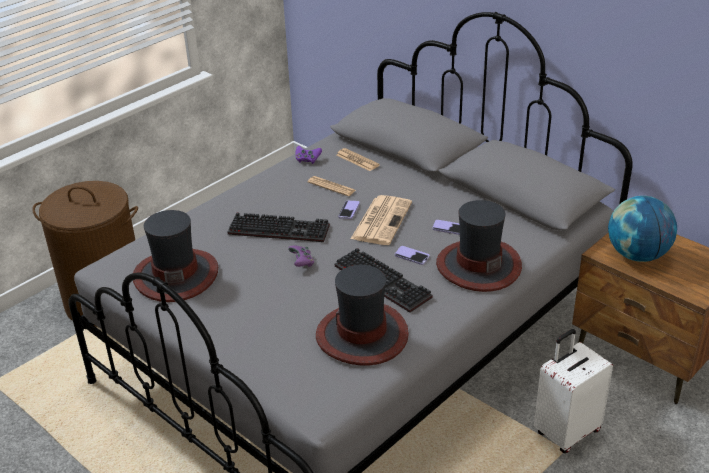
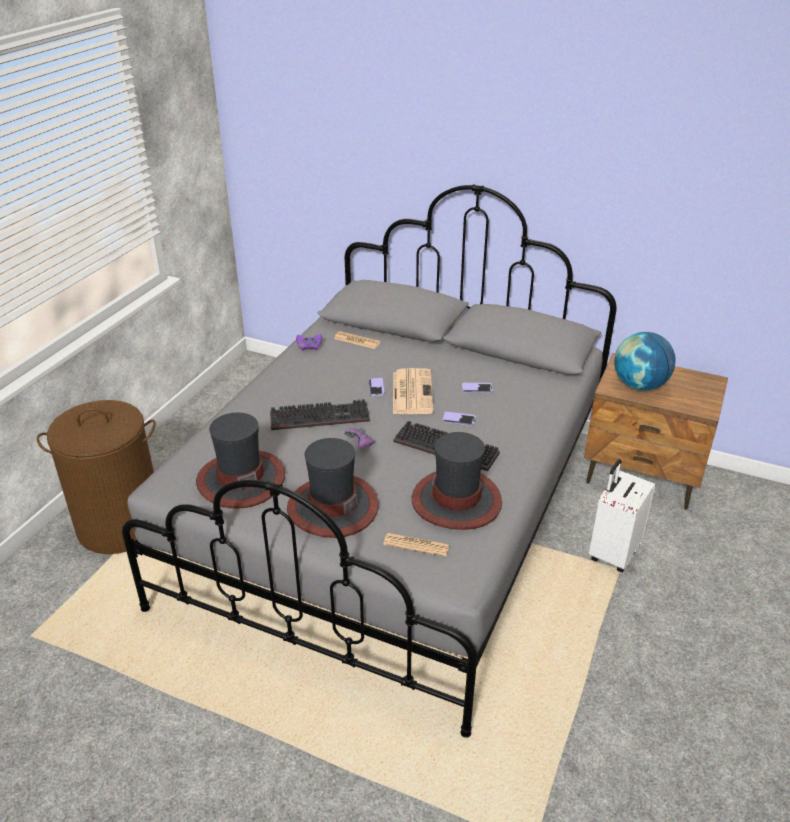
camera: 20 degrees left, 0 degrees up
newspaper [308,176,356,196] -> newspaper moved to [383,533,450,557]
hat [436,200,522,292] -> hat moved to [287,438,379,538]

